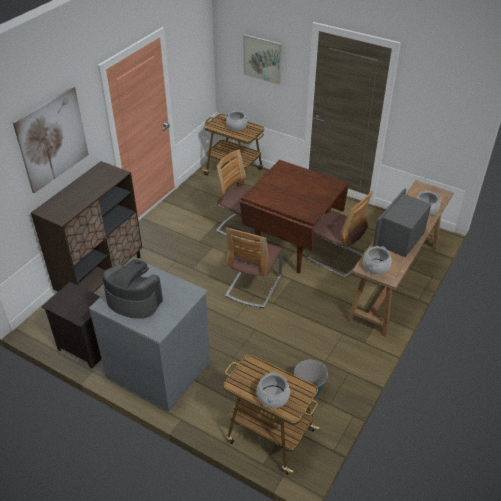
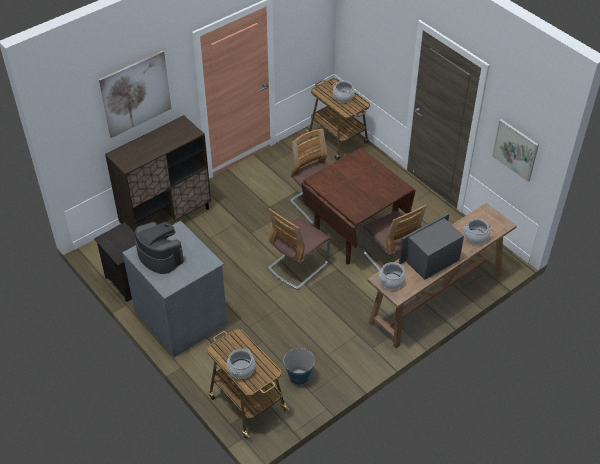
camera: 20 degrees right, 5 degrees up
picture [243,34,282,85] -> picture moved to [492,119,539,182]

